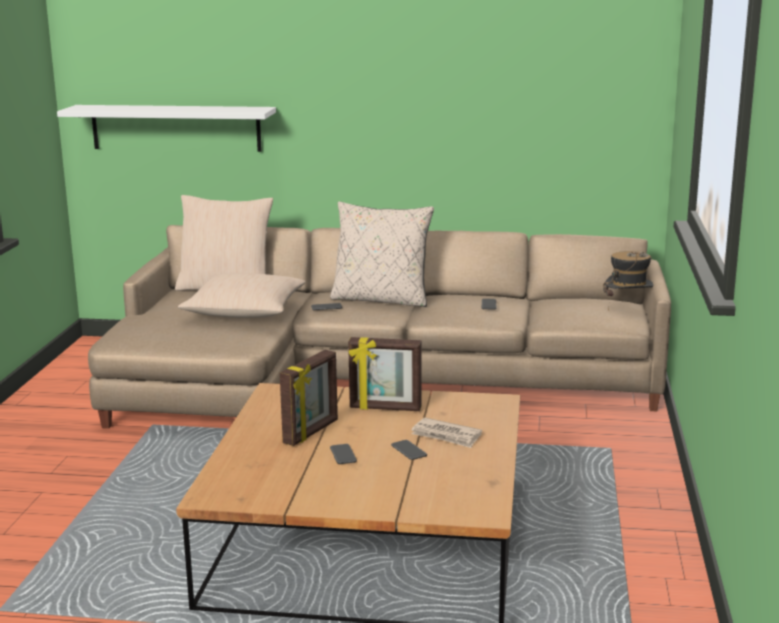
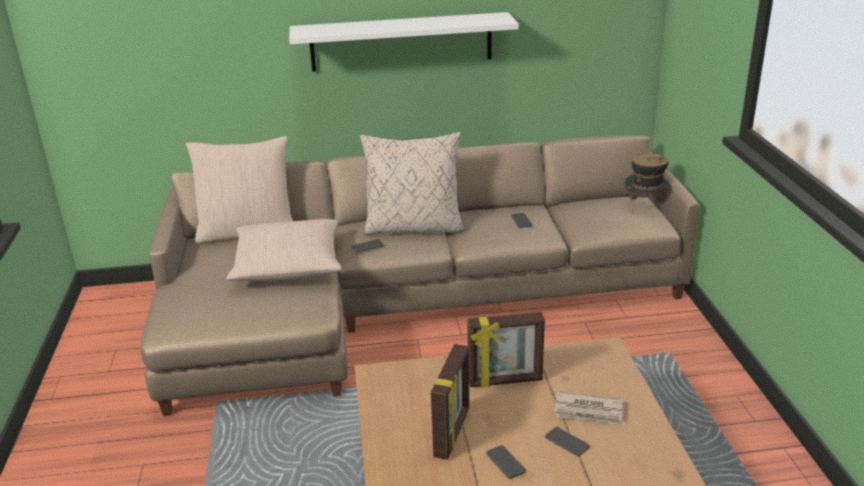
camera: 15 degrees left, 10 degrees up
white shelf [57,105,276,152] -> white shelf moved to [289,12,519,72]

